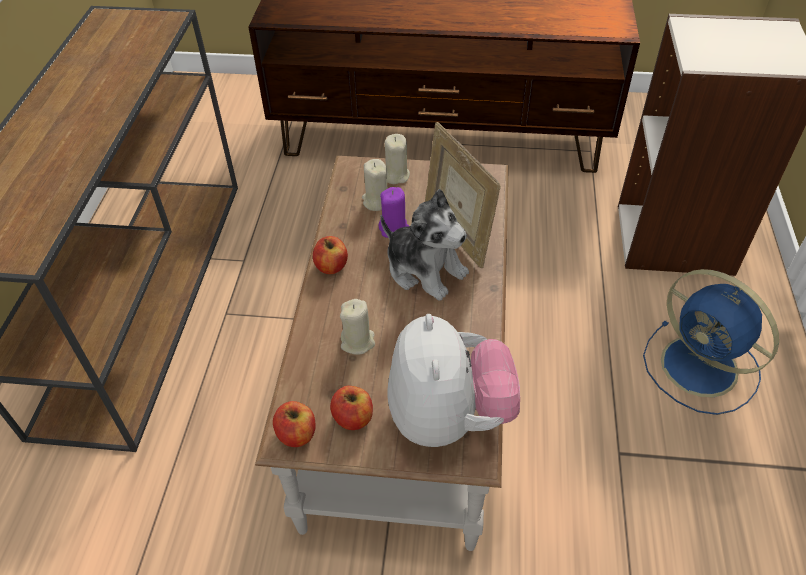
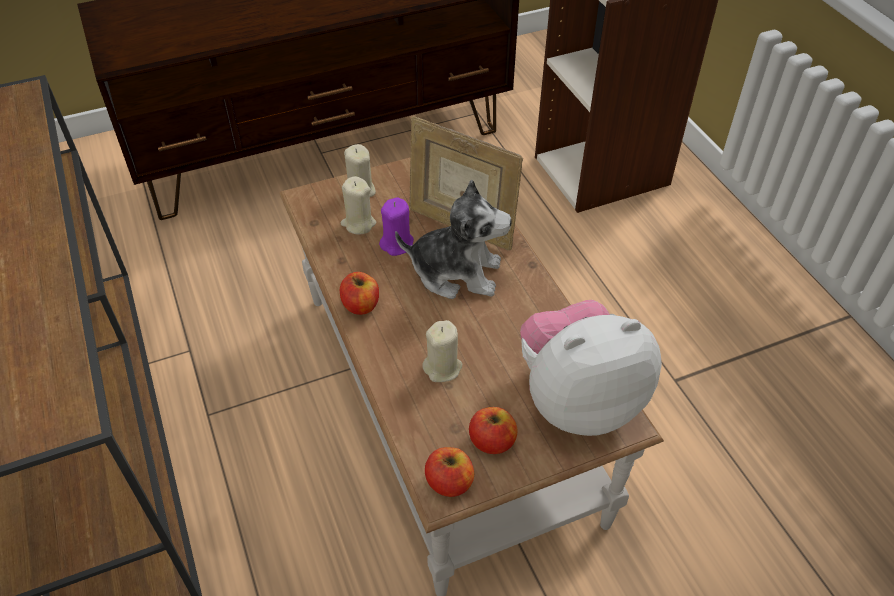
camera: 30 degrees left, 0 degrees up
plush toy [388,314,520,447] -> plush toy turned 75 degrees counterclockwise [520,300,662,436]
blue fan [643,269,779,415] -> none

